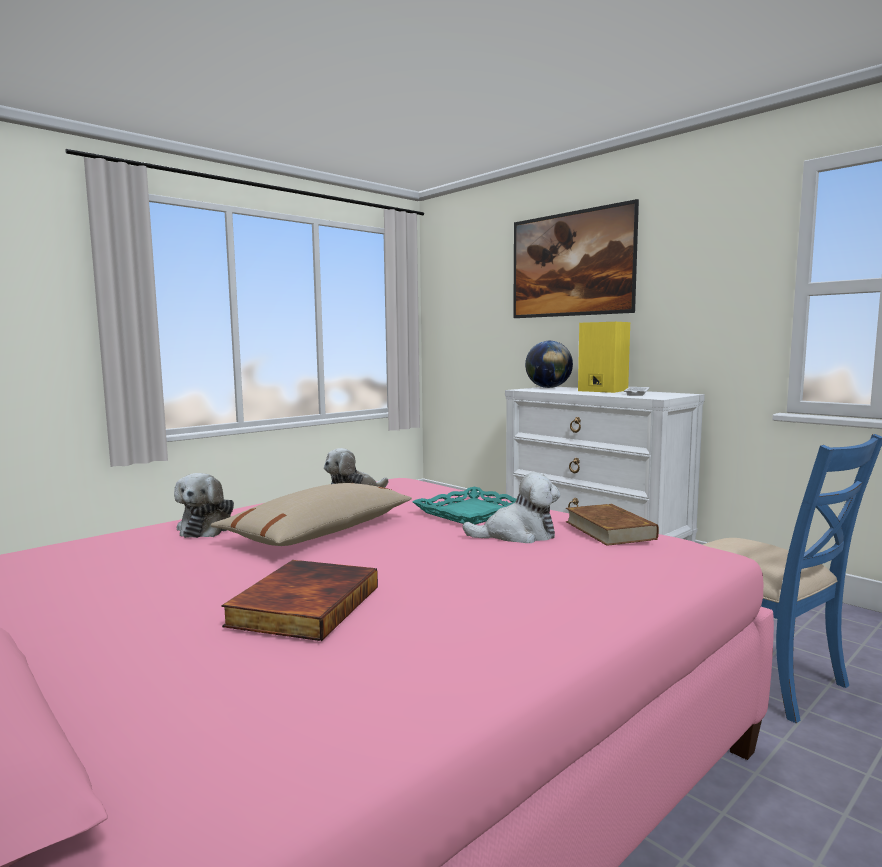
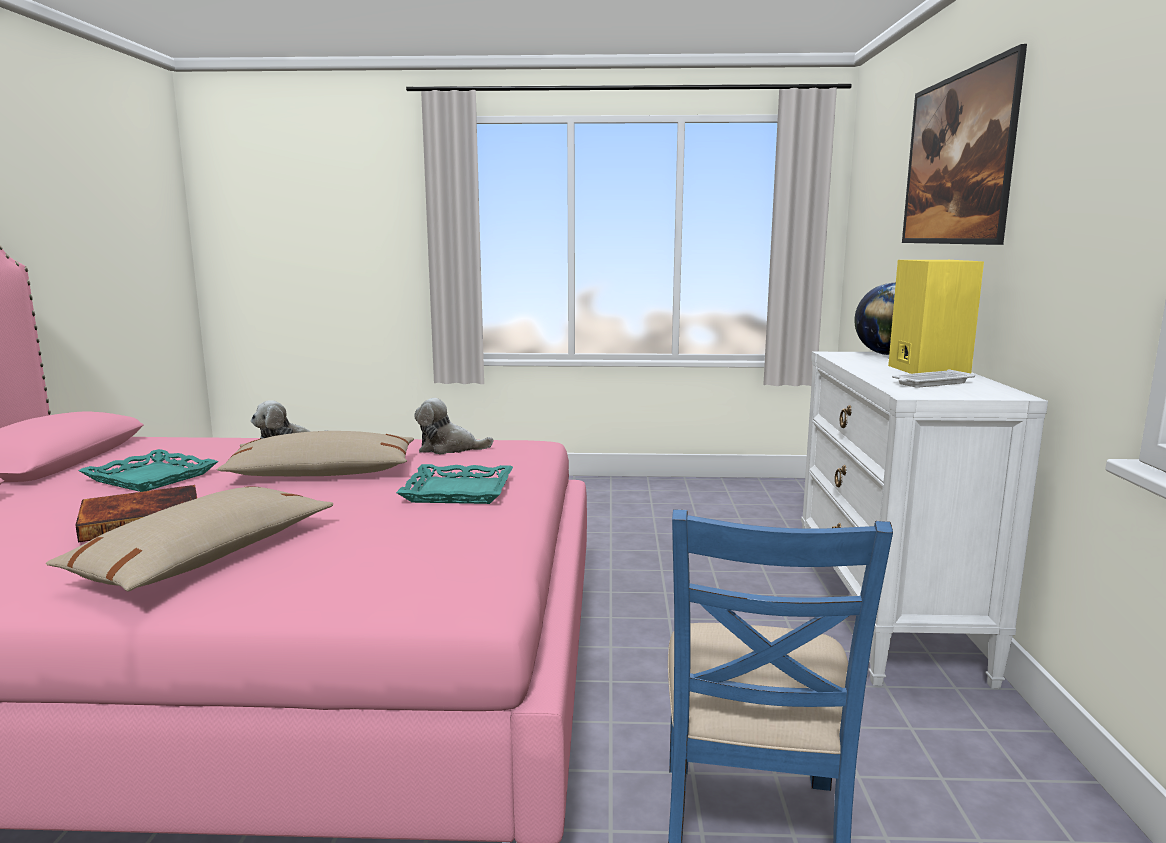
camera: 45 degrees right, 5 degrees up
plush toy [462,472,560,543] -> none
brown book [566,504,659,546] -> none
none -> beige pillow [46,487,333,592]
none -> turquoise tray [78,449,218,492]

